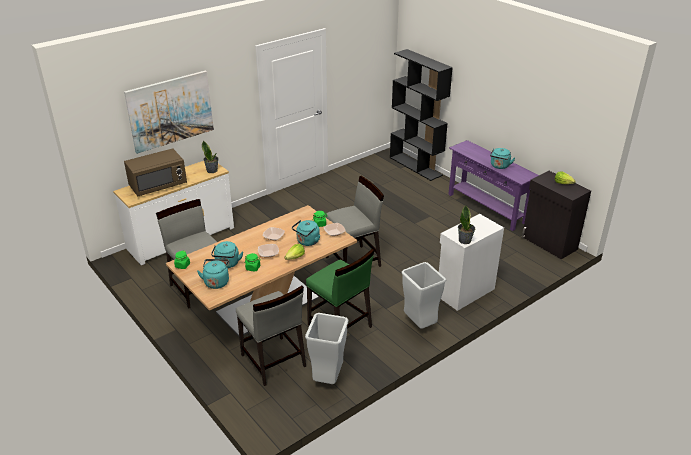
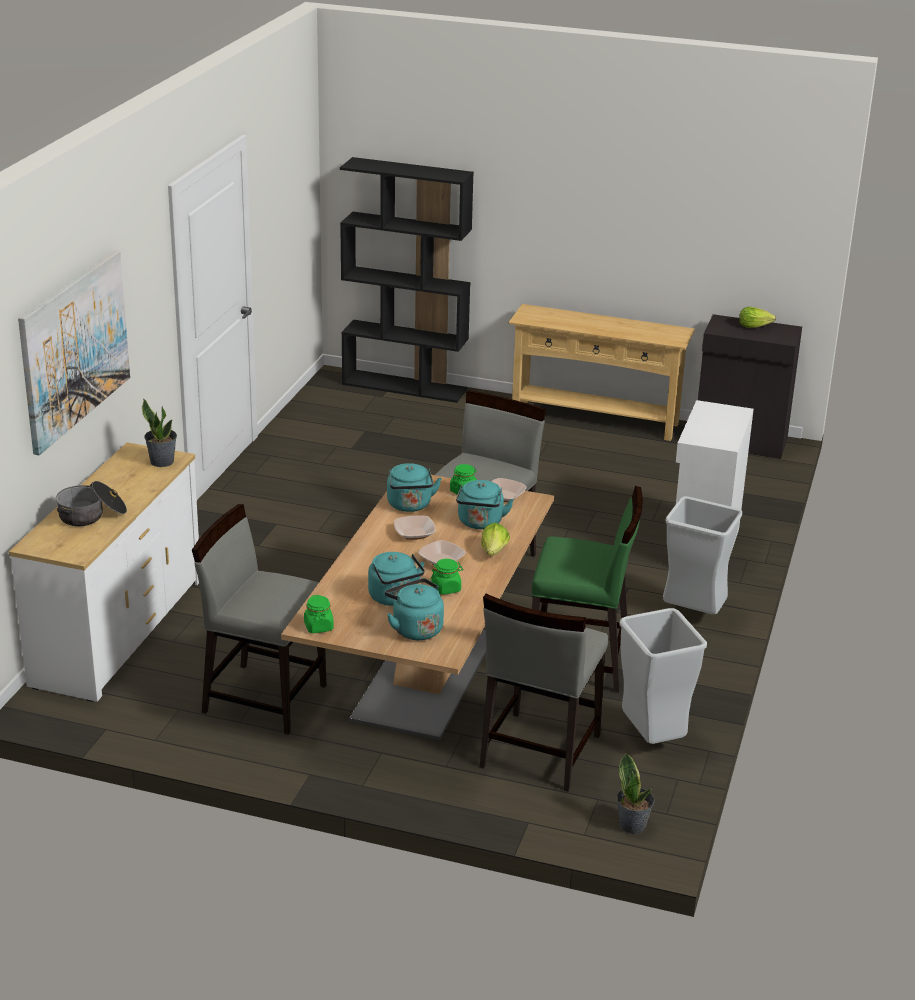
camera: 35 degrees left, 5 degrees down
brown microwave [124,148,187,196] -> cooking pot [56,481,127,526]
grey chair [236,285,306,386] -> grey chair turned 90 degrees clockwise [480,594,608,792]
purple console table [448,140,539,231] -> beige console table [508,304,695,441]
potted plant [458,205,475,244] -> potted plant moved to [617,753,655,834]
turquoise kettle [490,148,515,169] -> turquoise kettle moved to [387,463,442,512]

